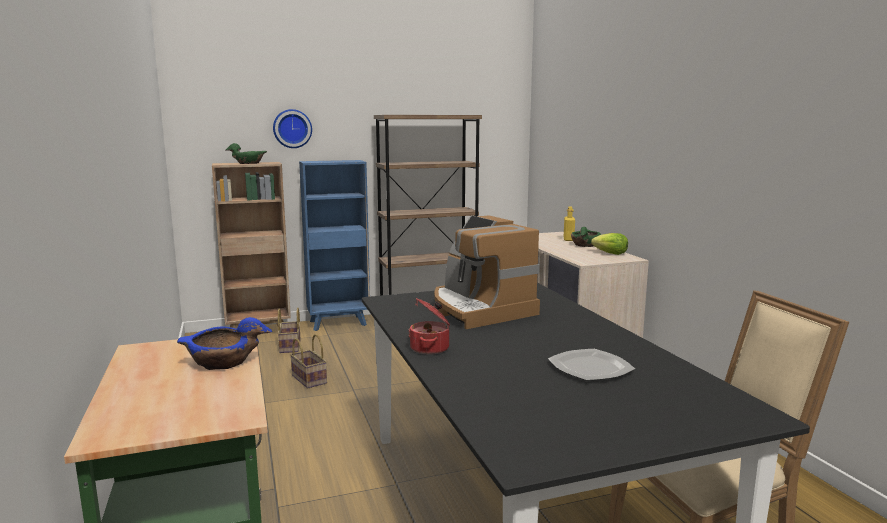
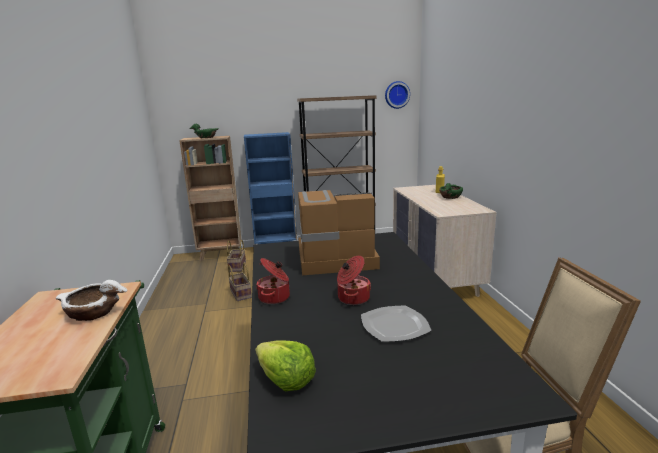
camera: 10 degrees right, 5 degrees up
blue bowl [177,317,272,370] -> white bowl [56,280,128,321]
wall clock [273,109,312,148] -> wall clock moved to [385,81,410,109]
coffee machine [434,216,540,329] -> coffee machine turned 105 degrees clockwise [298,190,380,275]
lettuce [591,233,628,255] -> lettuce moved to [255,340,316,391]
none -> cooking pot [337,256,371,305]

